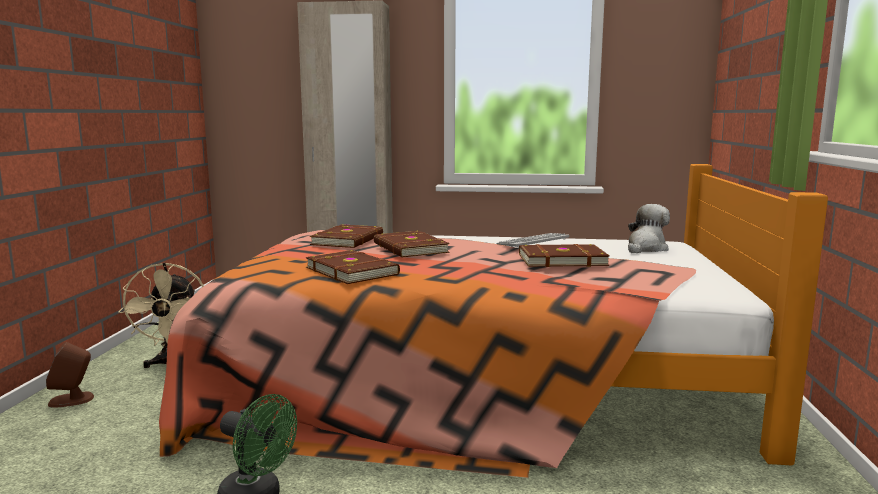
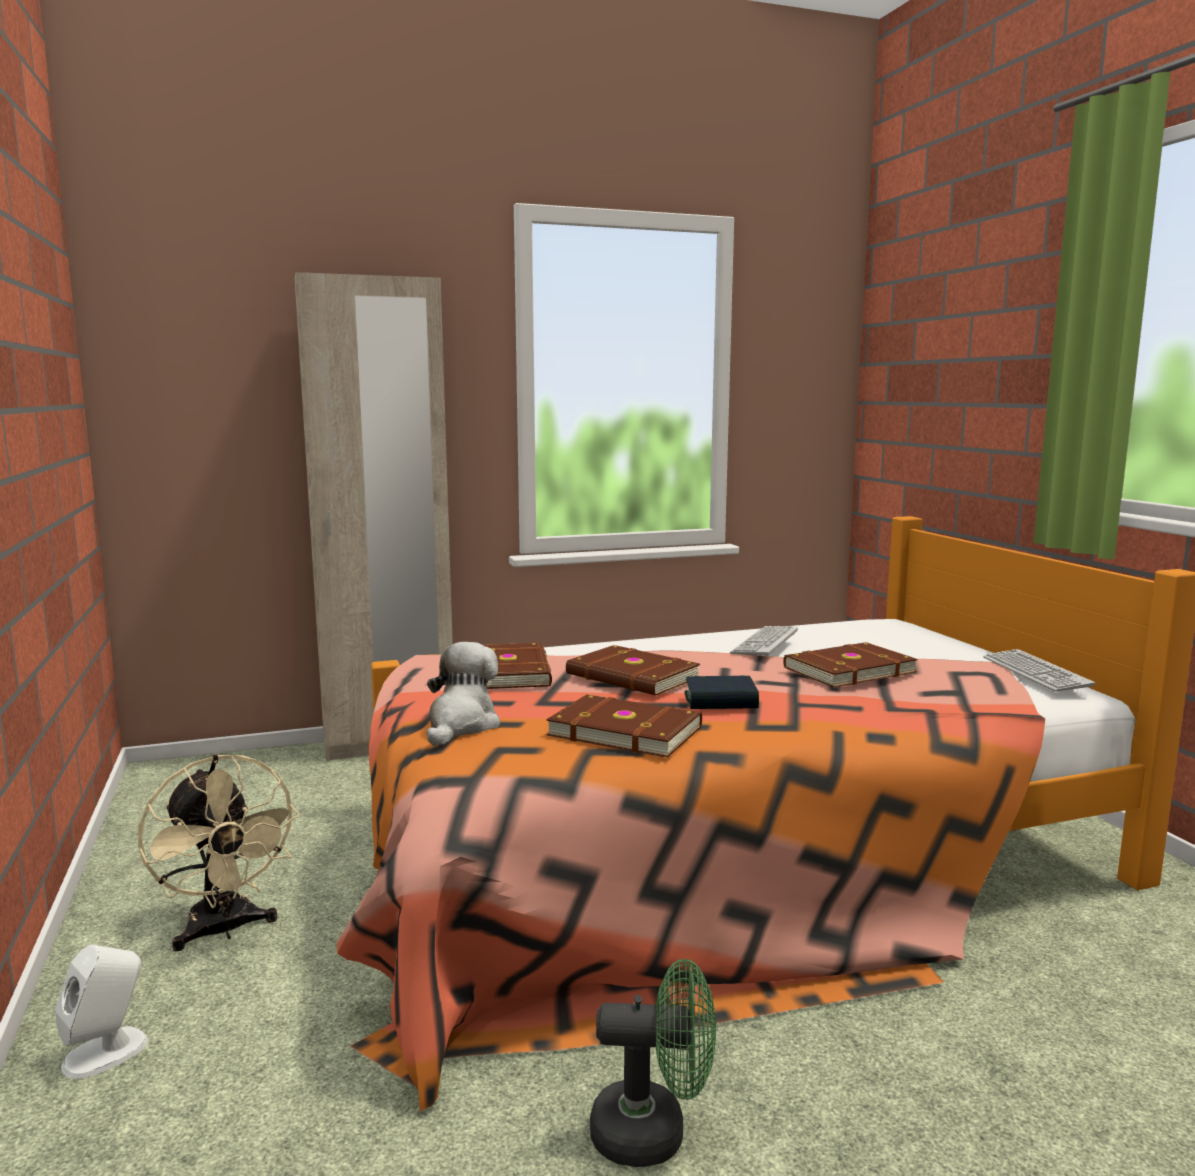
camera: 25 degrees left, 0 degrees up
brown speaker [46,342,94,408] -> white speaker [55,945,148,1079]
plush toy [628,204,670,253] -> plush toy moved to [427,642,500,746]
none -> book [685,676,759,709]
none -> keyboard [983,649,1095,692]

